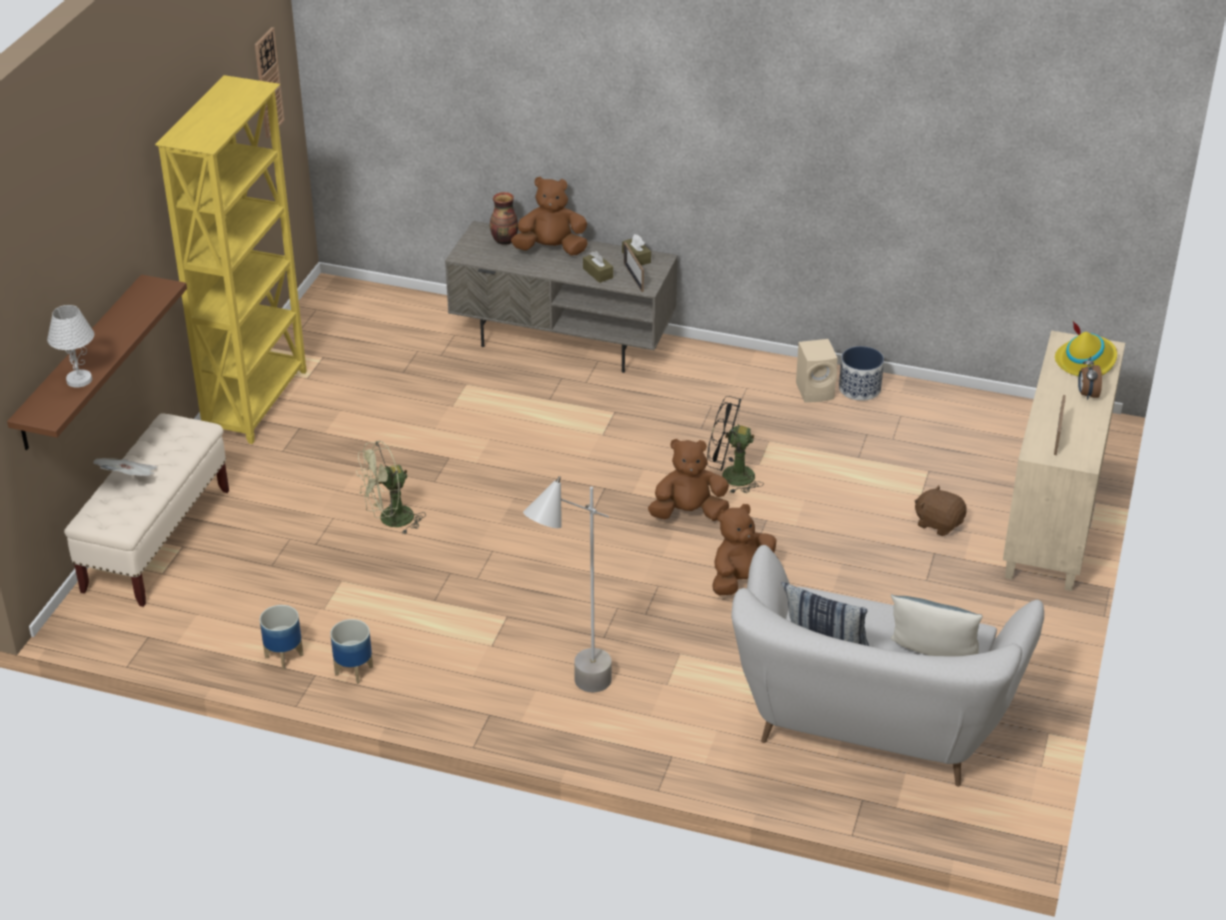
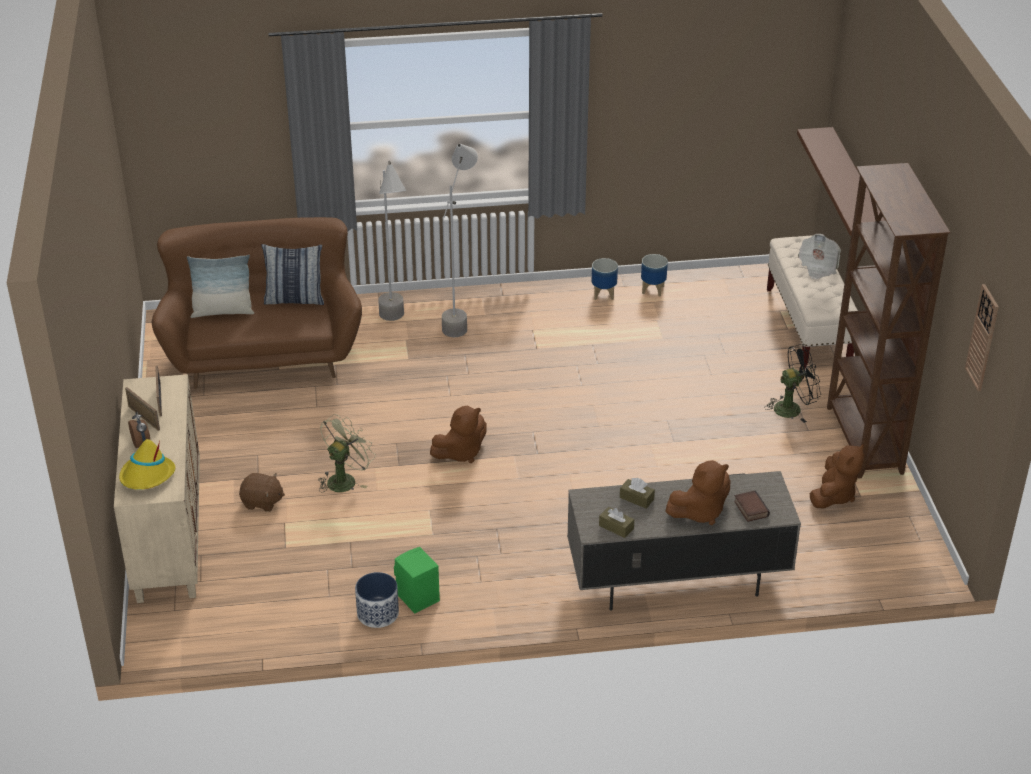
camera: 155 degrees right, 0 degrees up
white table lamp [47,305,94,388] -> none
yellow bookcase [155,75,307,444] -> brown bookcase [827,163,950,479]
green fan [356,441,426,534] -> green fan moved to [318,414,376,492]
vase [490,192,518,245] -> book [734,490,770,522]
picture frame [624,242,644,292] -> picture frame moved to [125,387,160,431]
black fan [707,396,764,493] -> black fan moved to [764,344,821,423]
brown plush toy [712,504,778,595] -> brown plush toy moved to [810,444,864,508]
white sofa [731,545,1044,787] -> brown sofa [152,217,362,389]
beige speaker [796,339,838,402] -> green speaker [394,547,440,614]
none -> grey floor lamp [378,161,406,321]

